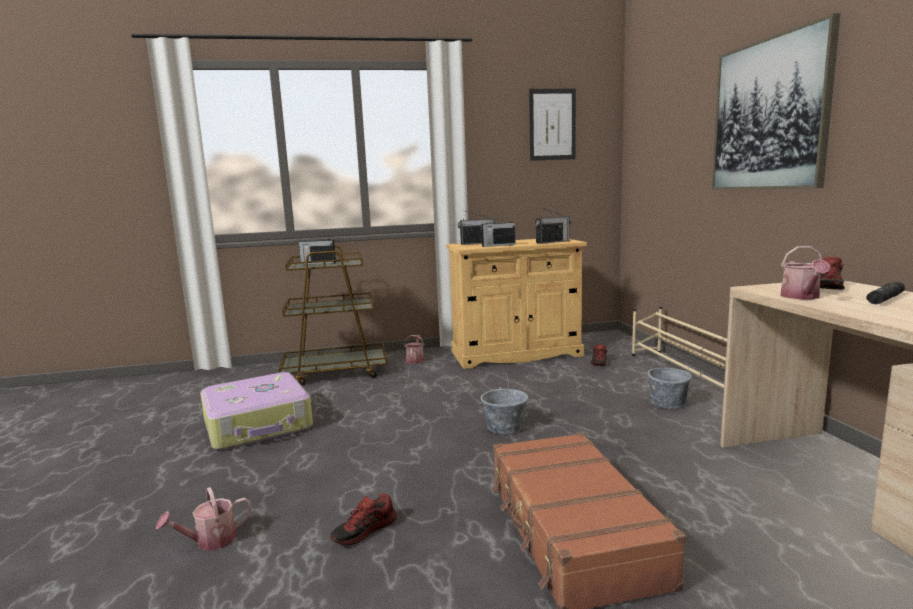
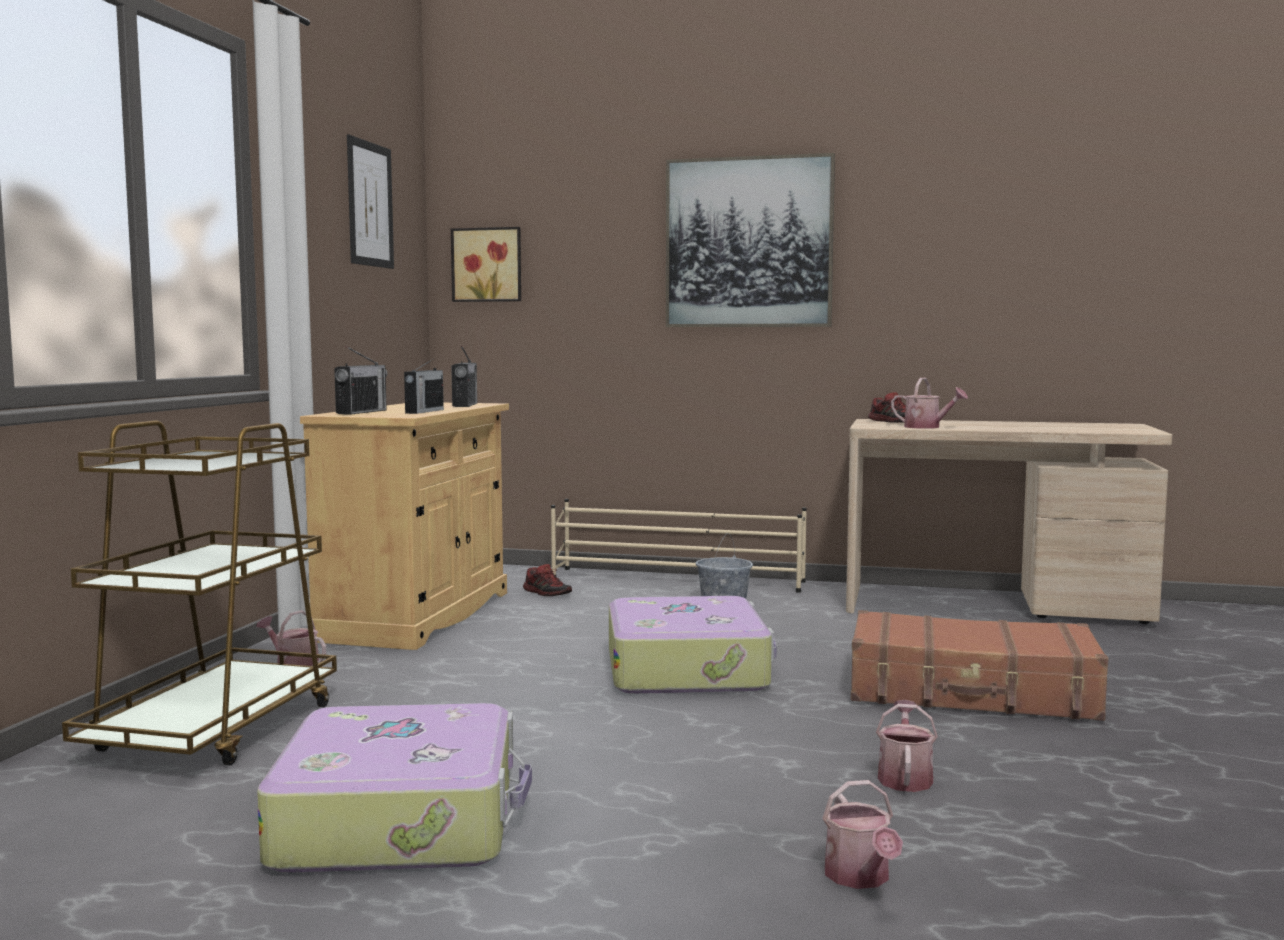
camera: 65 degrees left, 5 degrees down
radio [298,234,336,265] -> none
shoe [330,493,397,545] -> watering can [876,700,938,792]
grey bucket [481,373,528,434] -> suitcase [609,596,777,694]
black flashlight [866,281,905,304] -> none
none -> picture [451,227,521,302]

